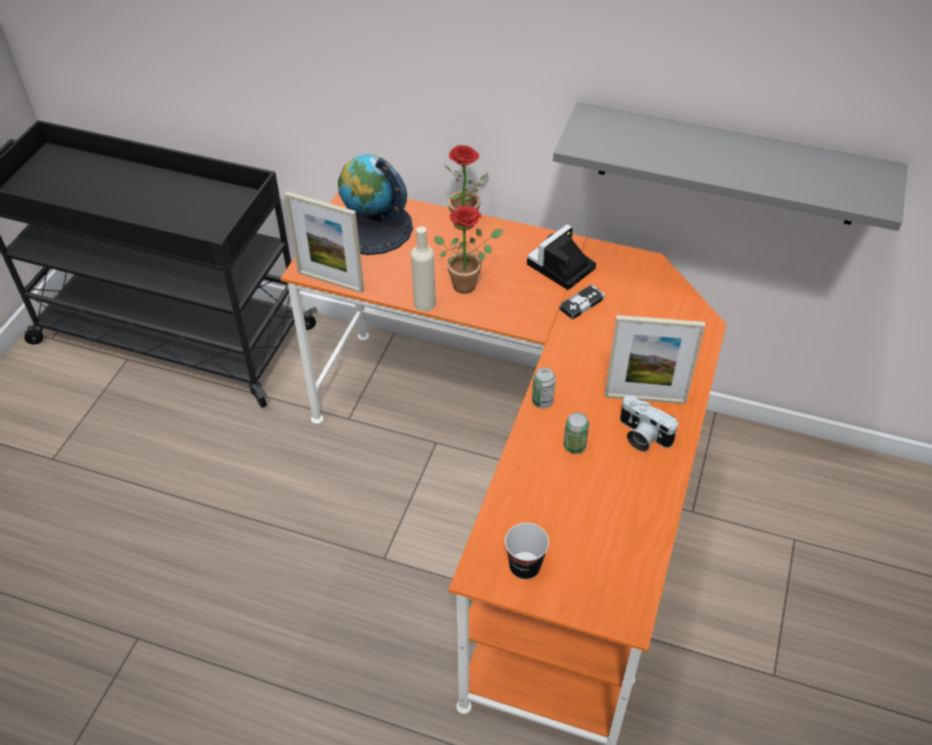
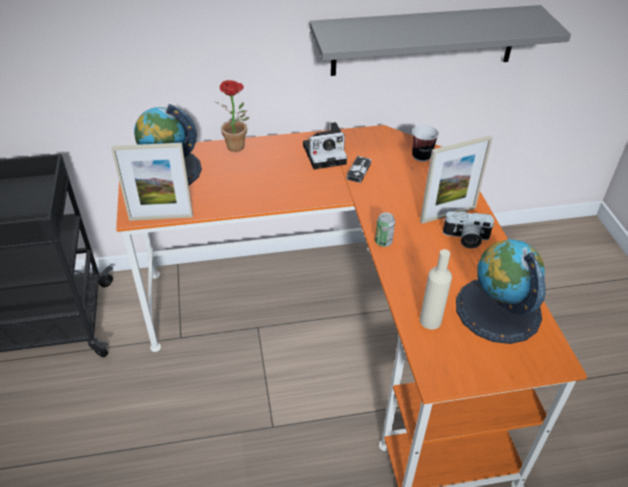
camera: 30 degrees left, 5 degrees down
beige bottle [411,226,436,311] -> beige bottle moved to [420,249,452,329]
potted plant [434,206,503,294] -> none
cup [505,523,549,580] -> cup moved to [412,125,439,162]
camera [527,224,596,290] -> camera turned 120 degrees counterclockwise [303,122,347,169]
can [564,412,589,454] -> none
none -> globe [456,239,546,344]

